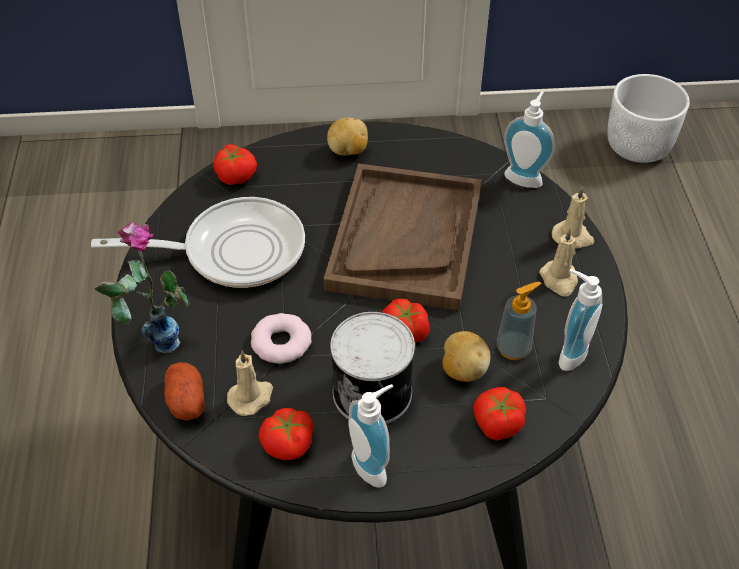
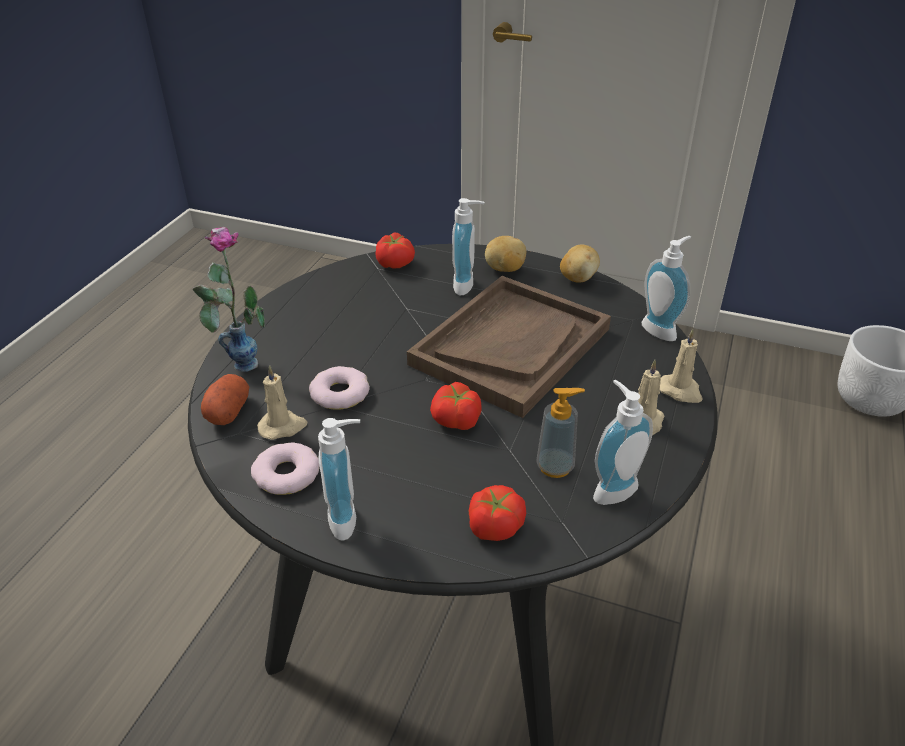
camera: 25 degrees right, 10 degrees down
frying pan [91,197,305,288] -> none
tomato [259,408,314,460] -> donut [251,442,319,495]
can [330,312,415,424] -> none
potato [442,331,490,382] -> potato moved to [560,245,600,283]
none -> soap dispenser [452,198,485,295]

